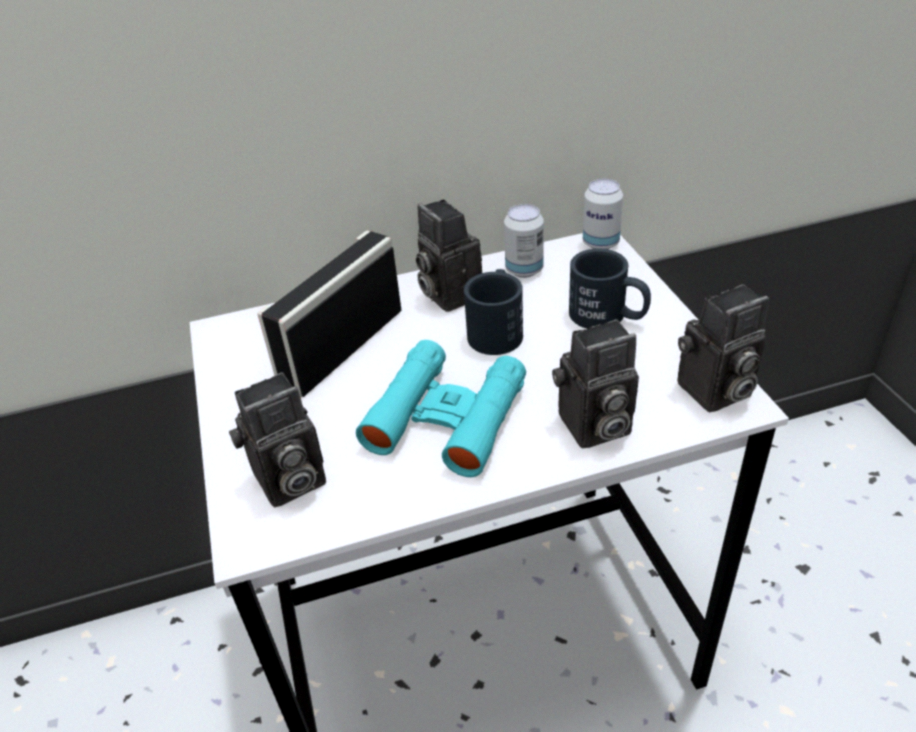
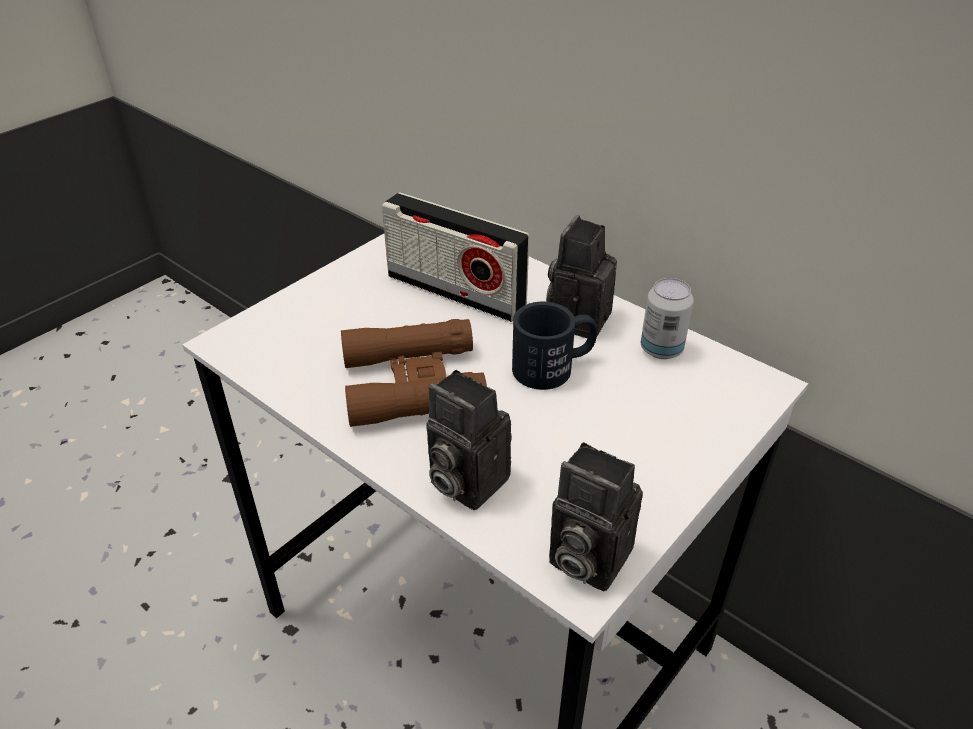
camera: 55 degrees right, 0 degrees up
camera [229,372,326,508] -> none
radio [257,231,402,397] -> radio turned 150 degrees counterclockwise [382,192,530,322]
turquoise binoculars [356,340,526,477] -> brown binoculars [341,319,487,427]
black mug [569,248,651,329] -> none
can [583,179,623,249] -> none

